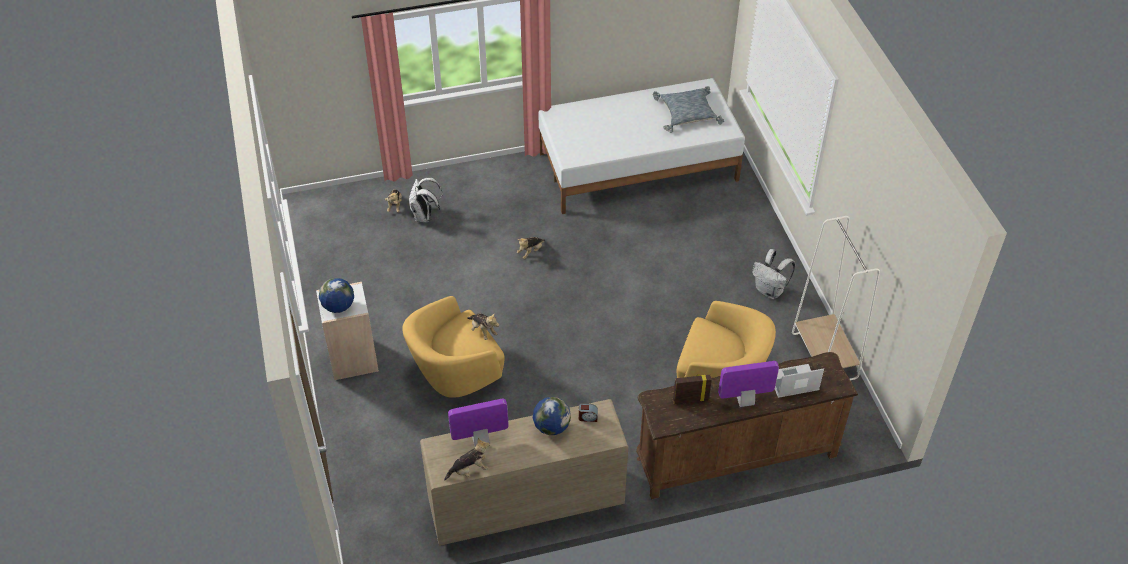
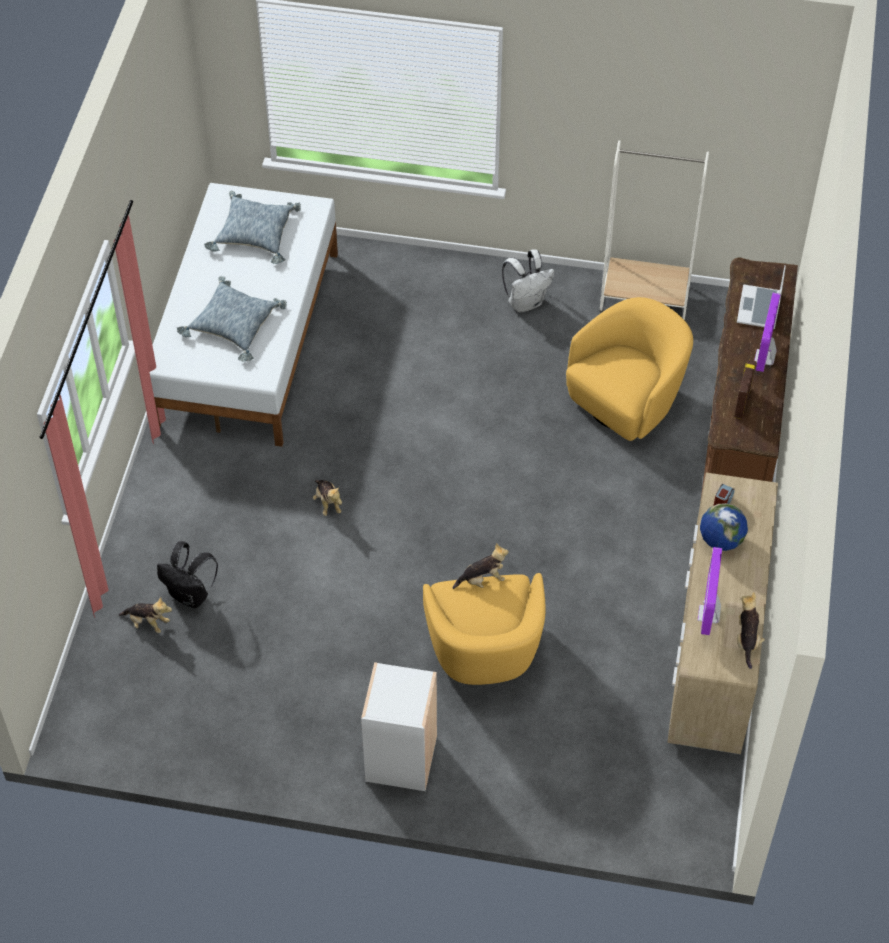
camera: 65 degrees left, 5 degrees up
globe [319,278,354,313] -> none
white backpack [409,178,443,222] -> black backpack [157,541,218,608]
none -> pillow [177,276,287,362]

